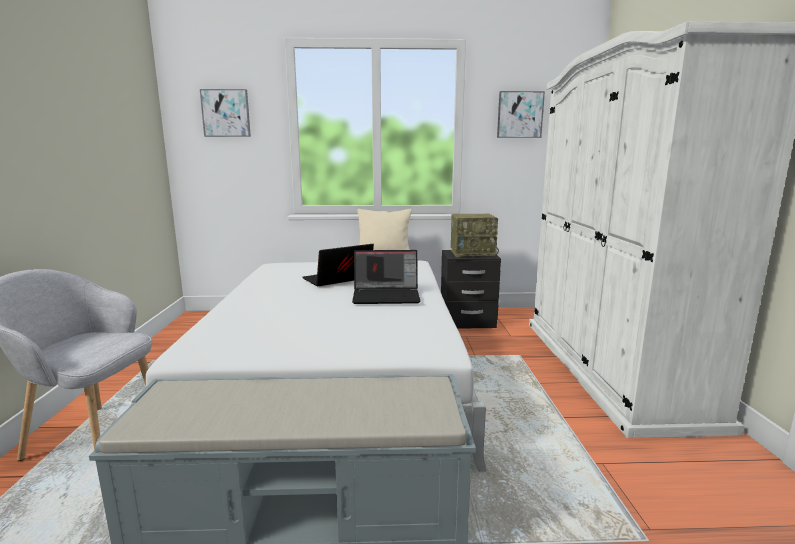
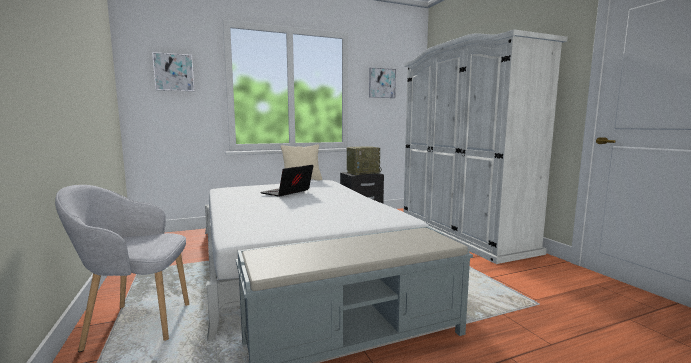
camera: 20 degrees left, 5 degrees down
laptop [352,250,420,304] -> none

